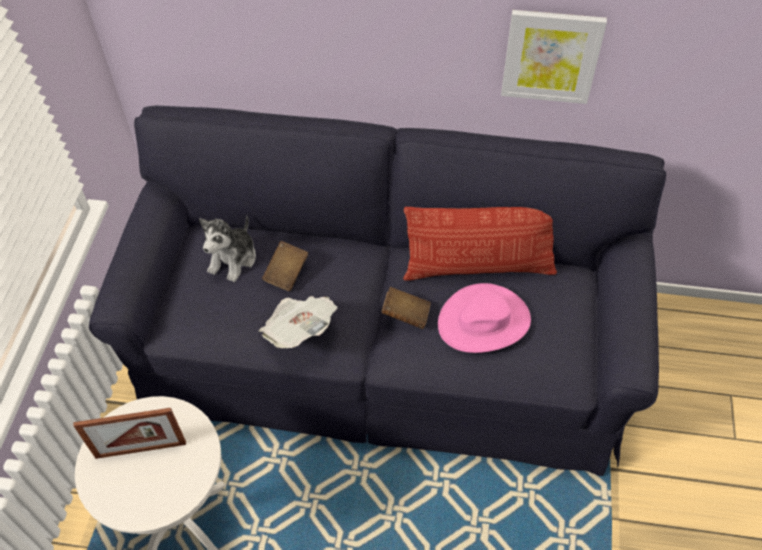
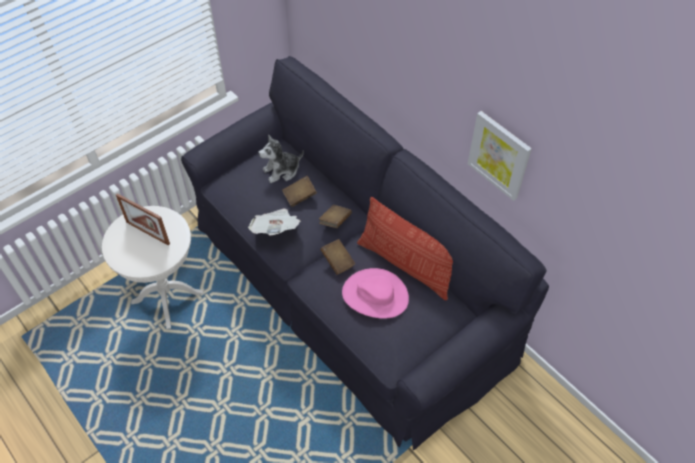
camera: 40 degrees right, 0 degrees up
none -> brown book [319,205,352,228]

